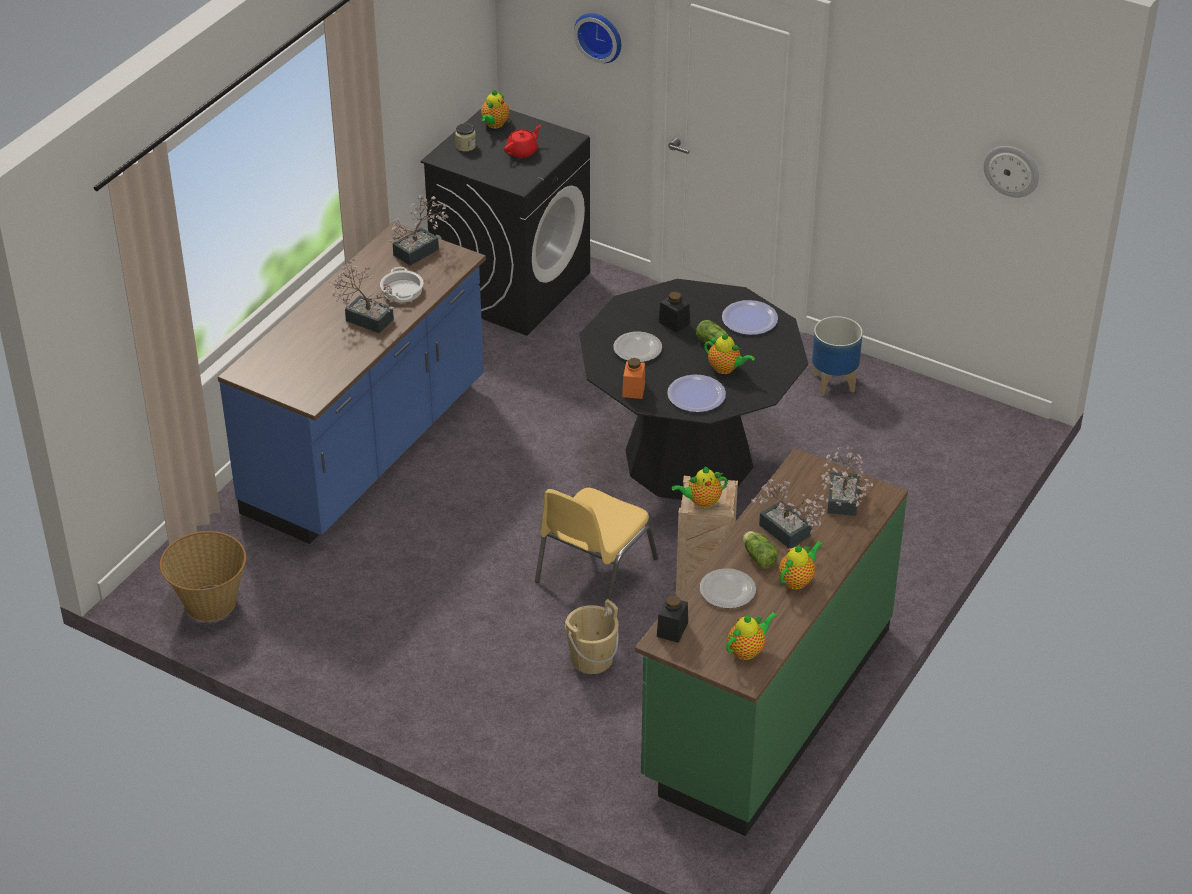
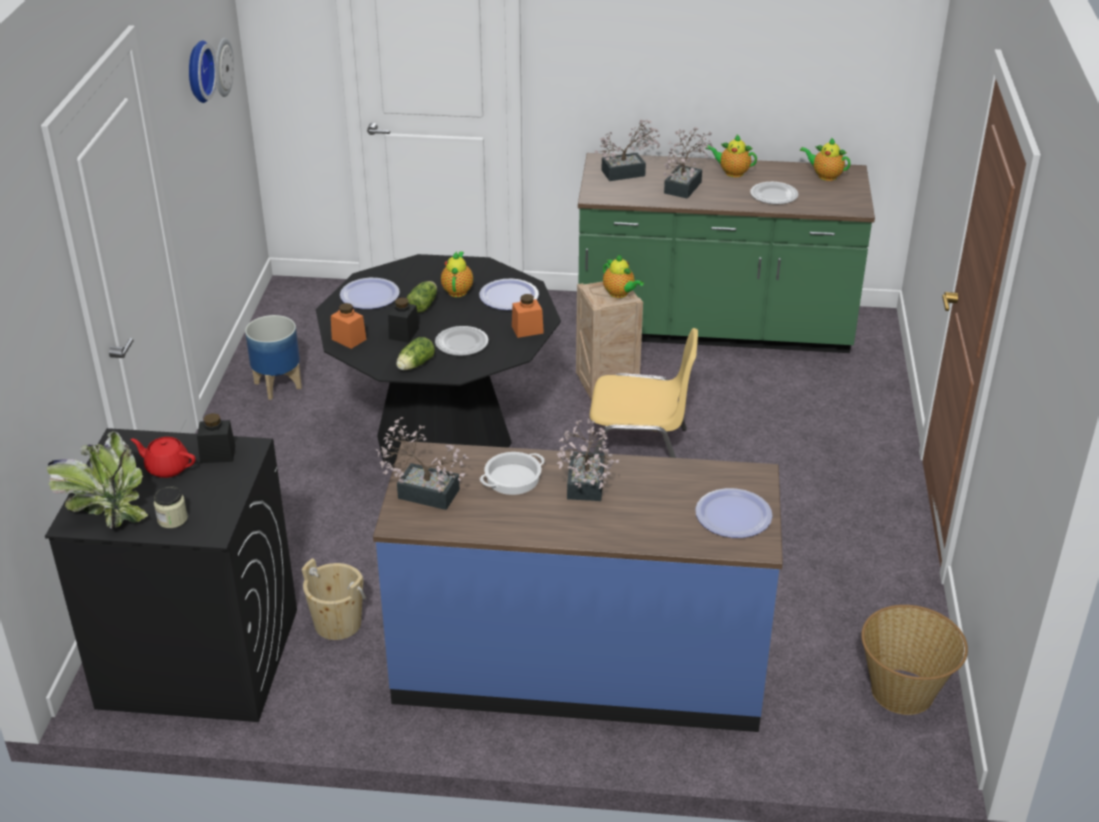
camera: 115 degrees left, 5 degrees down
teapot [481,90,509,129] -> potted plant [47,431,148,528]
beige bucket [565,599,619,674] -> beige bucket moved to [302,558,366,640]
wall clock [574,13,621,63] -> wall clock moved to [189,40,217,103]
black jar [657,595,688,643] -> black jar moved to [197,413,235,463]
lettuce [743,531,779,568] -> lettuce moved to [396,337,435,370]
none -> orange jar [331,303,367,349]
none -> plate [695,488,773,538]

